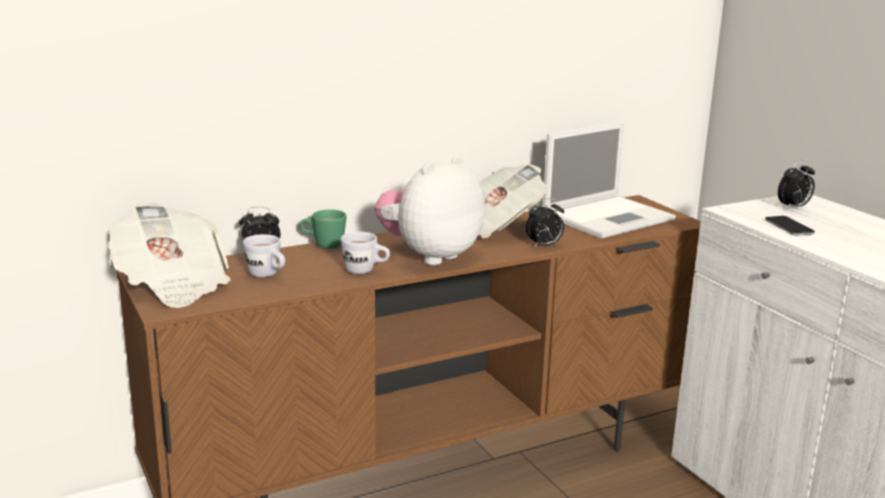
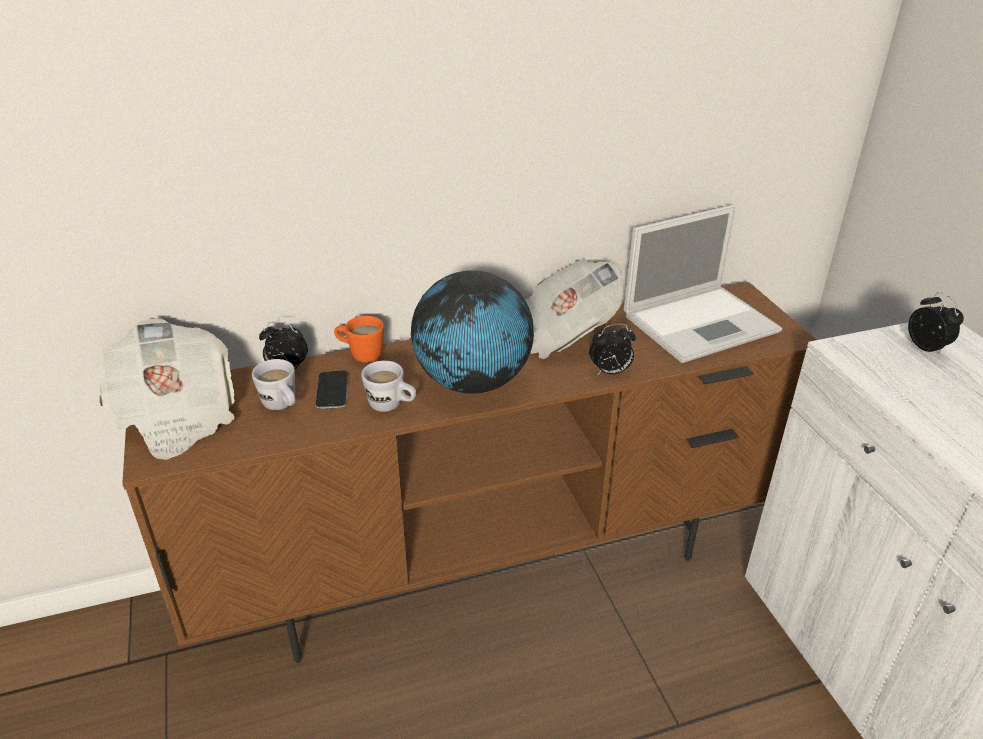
camera: 10 degrees right, 15 degrees up
green mug [300,210,346,249] -> orange mug [334,316,384,363]
plush toy [375,155,484,265] -> globe [411,271,534,394]
phone [765,216,815,236] -> phone moved to [316,371,348,409]
alarm clock [778,160,815,210] -> alarm clock turned 90 degrees counterclockwise [908,292,964,356]

